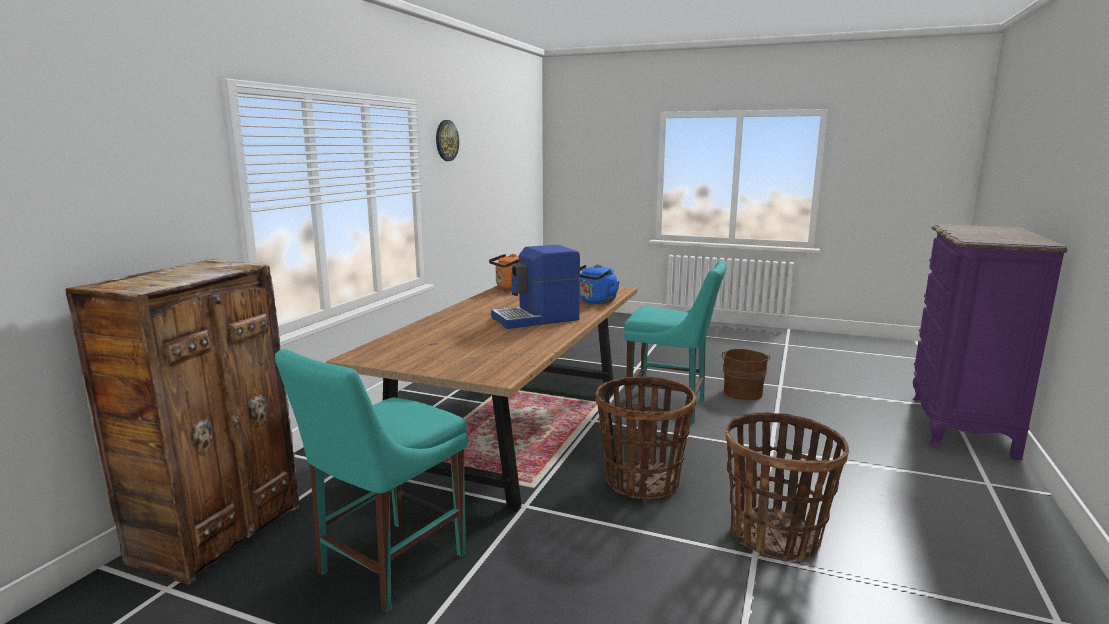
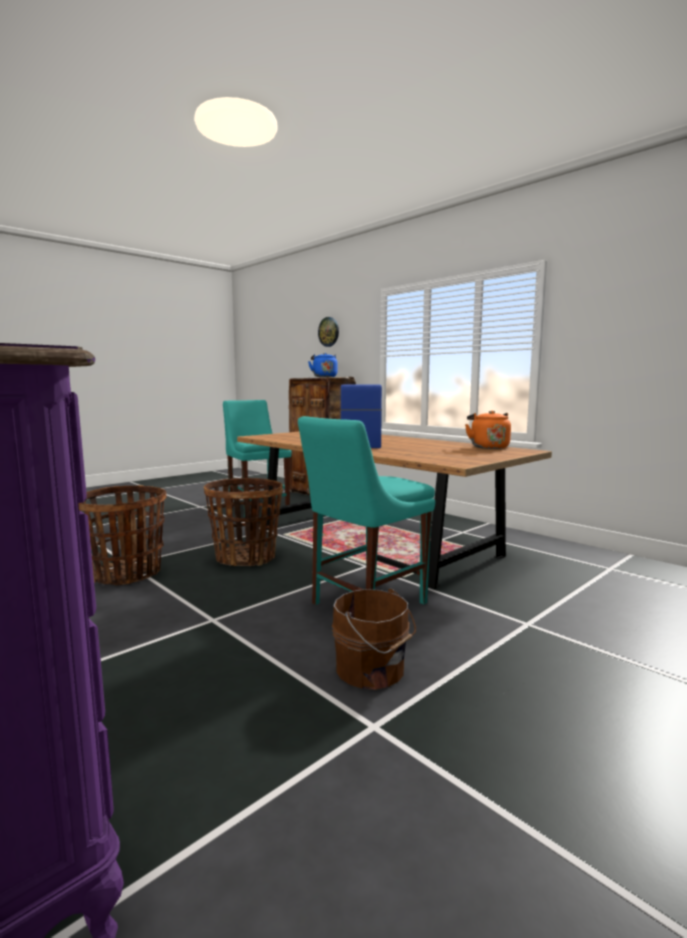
camera: 115 degrees right, 5 degrees down
wall clock [436,120,459,161] -> wall clock moved to [318,317,339,347]
blue kettle [580,264,619,304] -> blue kettle moved to [308,353,338,377]

